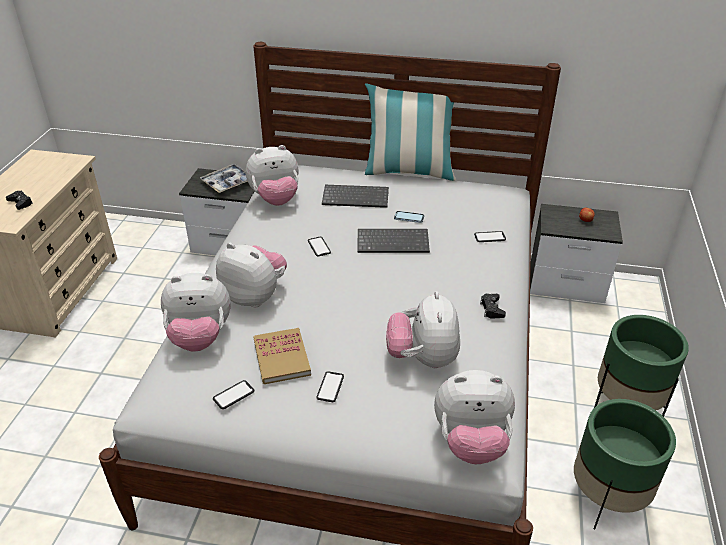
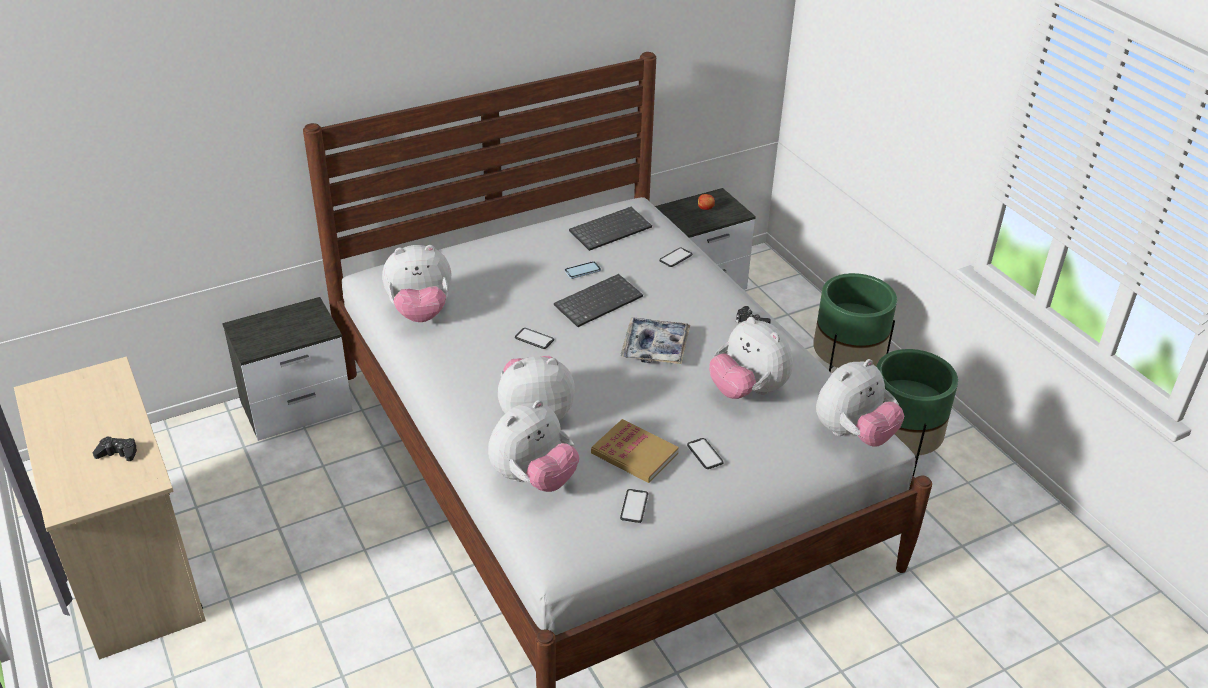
camera: 40 degrees left, 0 degrees up
tray [200,164,248,193] -> tray moved to [621,317,690,364]
plush toy [246,145,298,206] -> plush toy turned 45 degrees clockwise [382,245,451,322]
keyboard [322,185,389,208] -> keyboard moved to [569,207,652,251]
pillow [365,83,456,181] -> none

